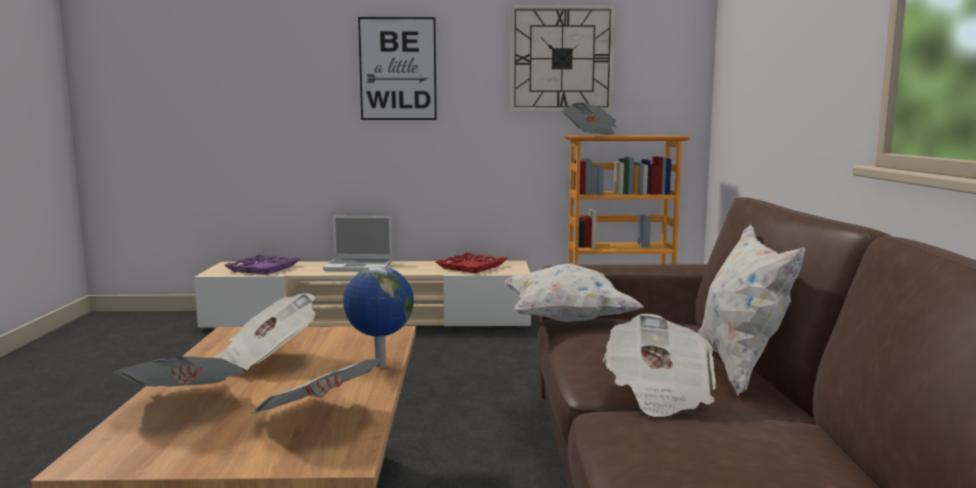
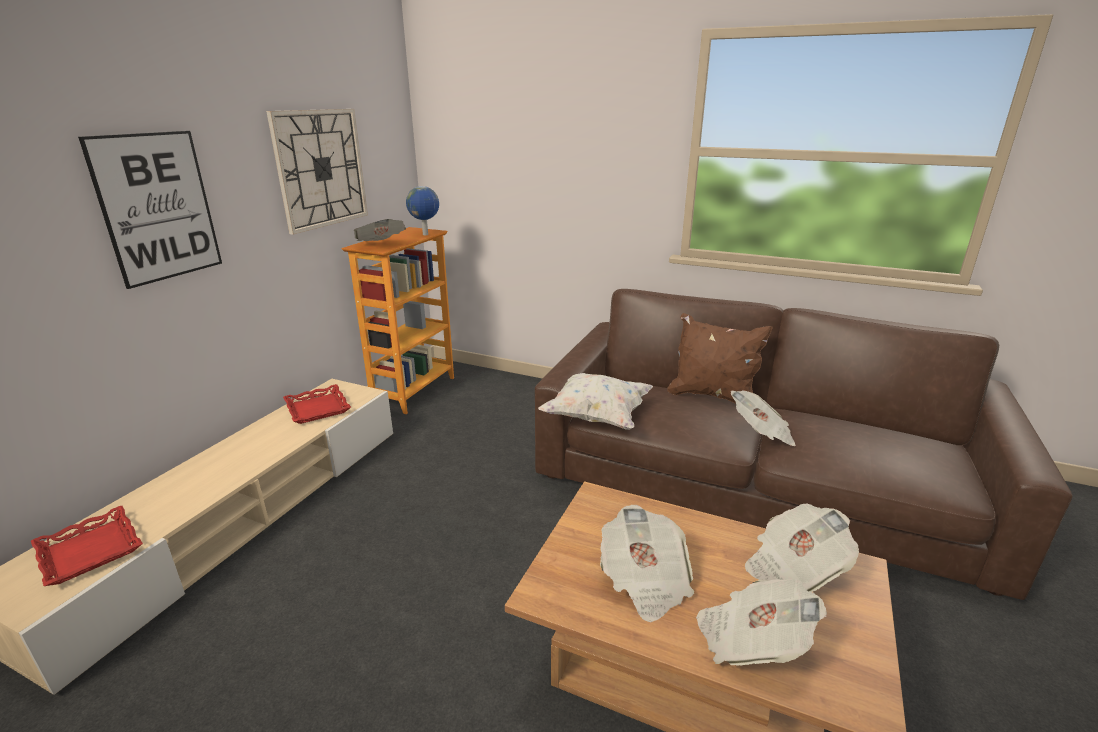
camera: 65 degrees left, 15 degrees up
purple tray [224,254,301,275] -> red tray [31,506,143,586]
laptop [323,216,392,272] -> none
globe [343,266,414,368] -> globe moved to [406,186,439,235]
white pillow [697,224,805,395] -> brown pillow [667,313,772,404]

